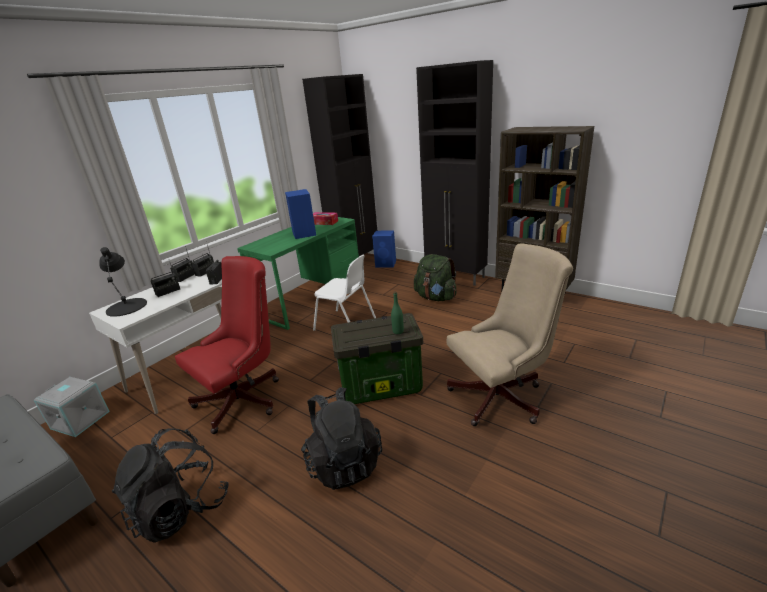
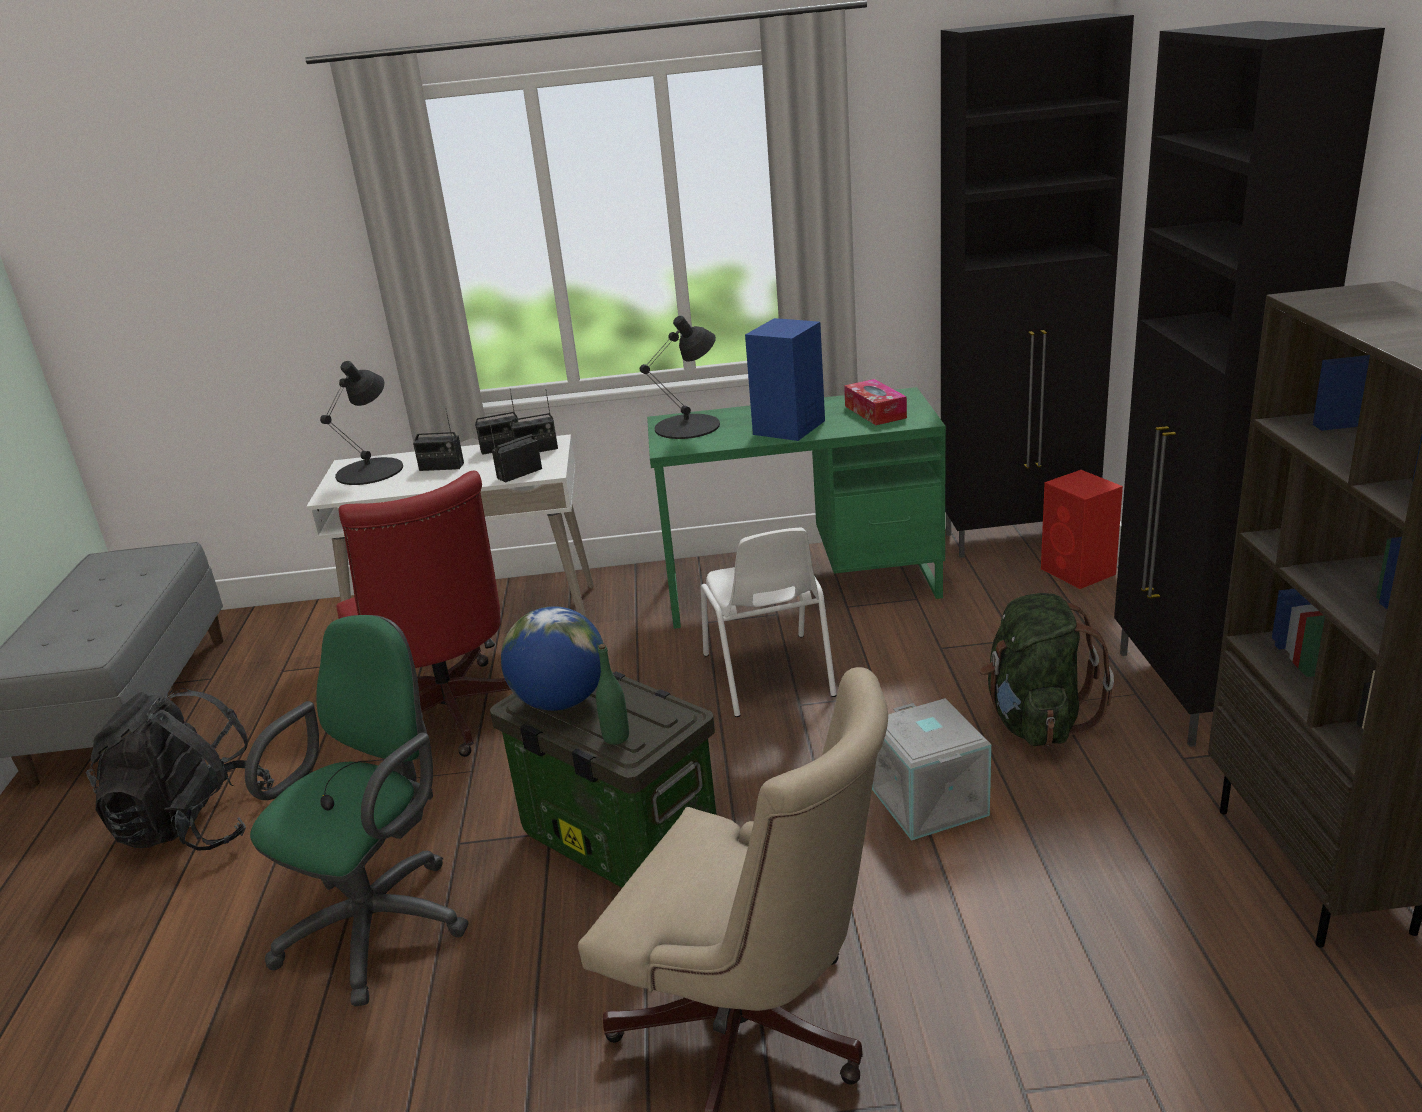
camera: 50 degrees right, 0 degrees up
grey storage box [34,377,110,437] -> grey storage box moved to [872,699,991,841]
red office chair [175,256,279,434] -> red office chair turned 60 degrees clockwise [336,470,511,757]
black backpack [301,387,382,490] -> green office chair [245,615,469,1006]
blue speaker [372,230,396,267] -> red speaker [1041,470,1123,589]
none -> globe [501,606,604,711]
none -> black table lamp [640,316,720,439]

